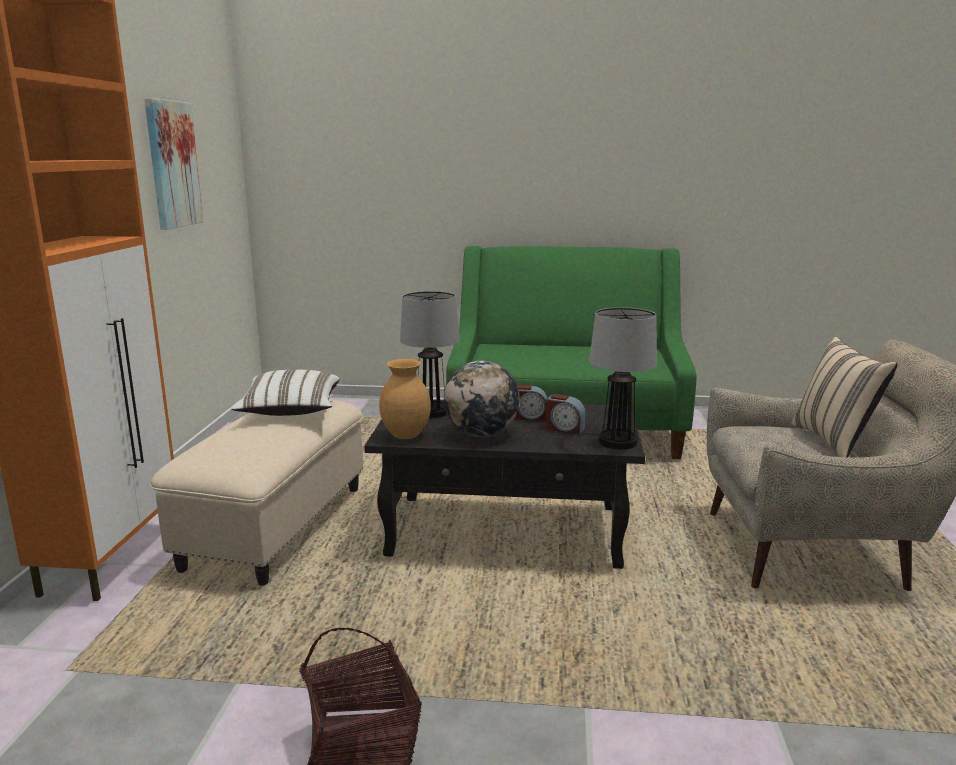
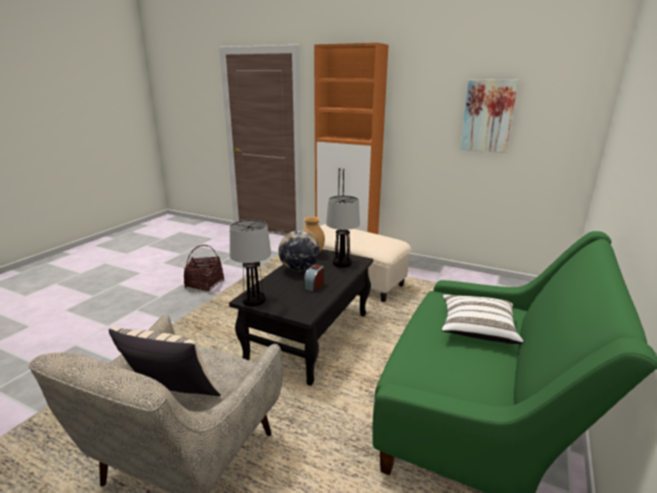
camera: 110 degrees right, 5 degrees up
white pillow [232,370,340,416] -> white pillow moved to [442,295,523,344]
alarm clock [546,394,586,435] -> none

